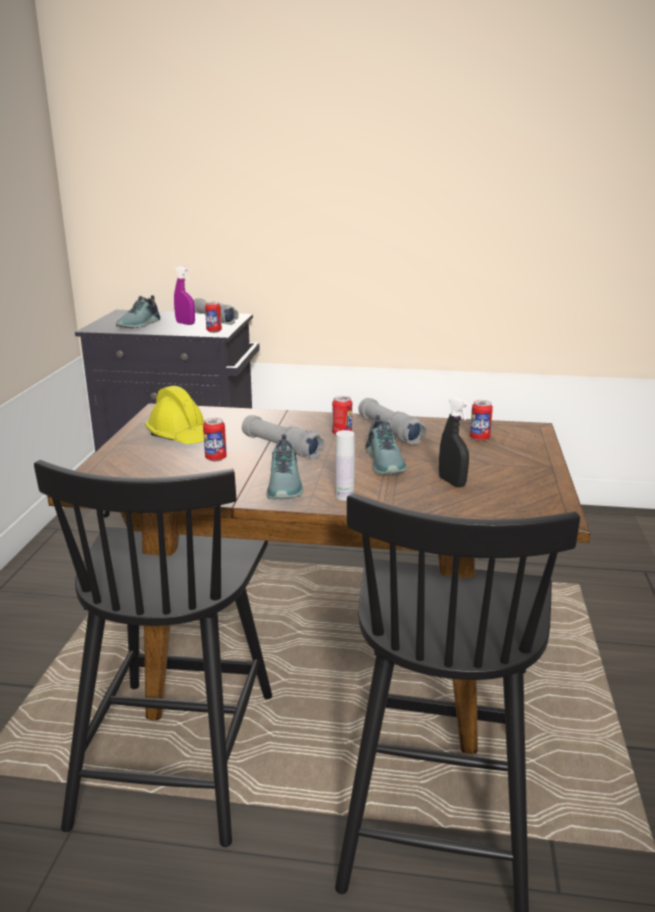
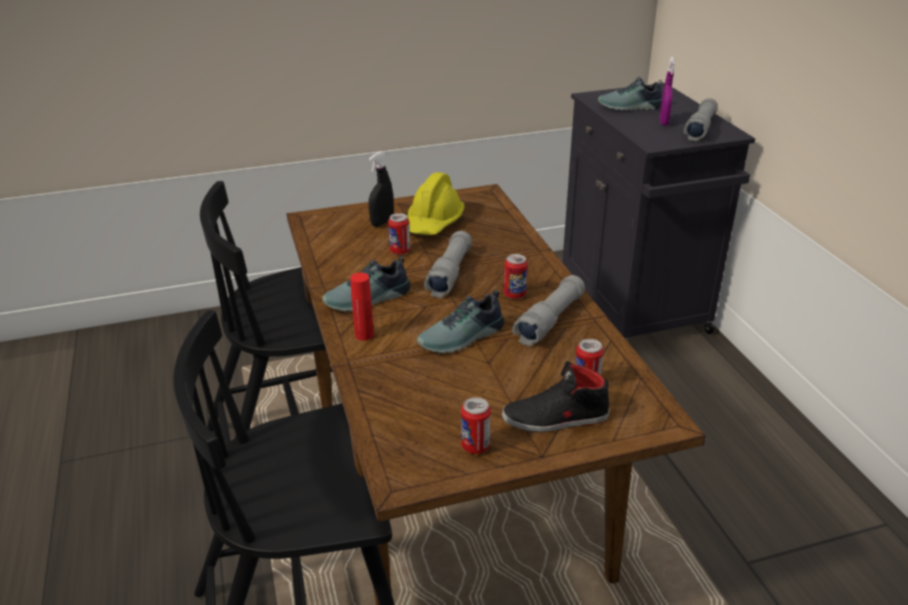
camera: 65 degrees right, 10 degrees up
can [205,302,222,333] -> can moved to [461,397,491,454]
white bottle [335,430,355,501] -> red bottle [350,273,374,341]
black spray bottle [439,397,469,487] -> black spray bottle moved to [369,151,394,227]
none -> black shoe [502,361,610,432]

